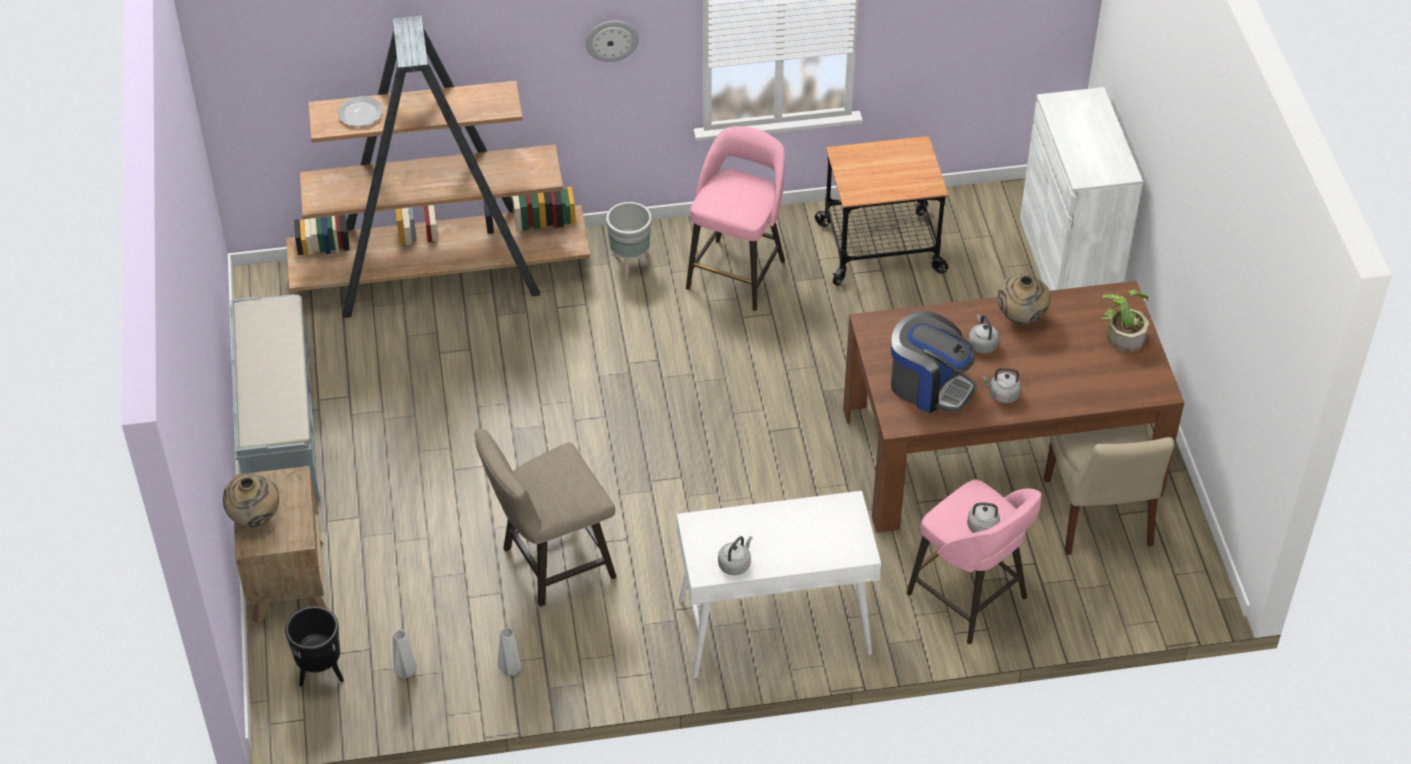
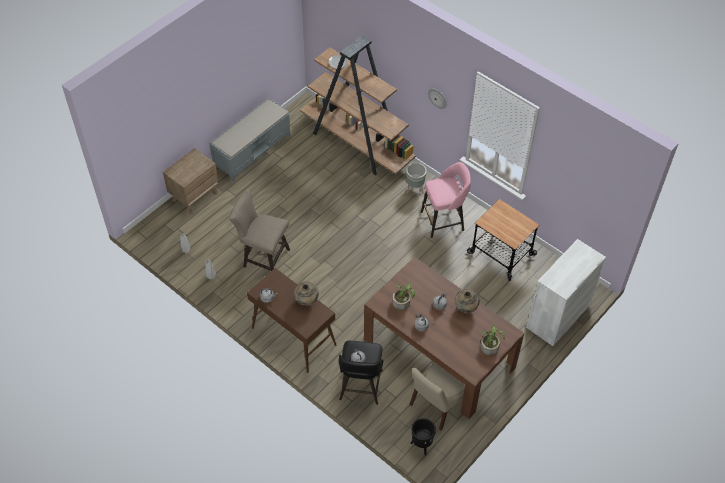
camera: 50 degrees right, 5 degrees up
beige vase [223,474,279,528] -> beige vase moved to [294,281,319,306]
black planter [285,606,344,687] -> black planter moved to [411,418,436,456]
white console table [677,491,881,678] -> brown console table [247,268,337,373]
coffee machine [891,311,976,413] -> potted plant [393,282,415,311]
pink stool [907,480,1042,644] -> black stool [339,341,383,405]

